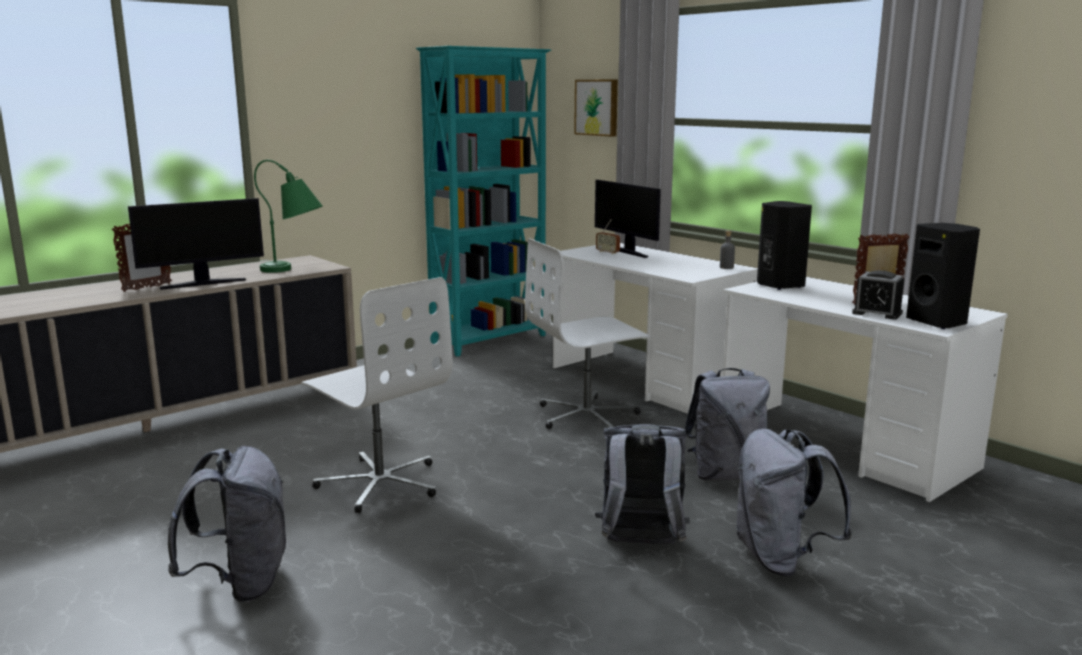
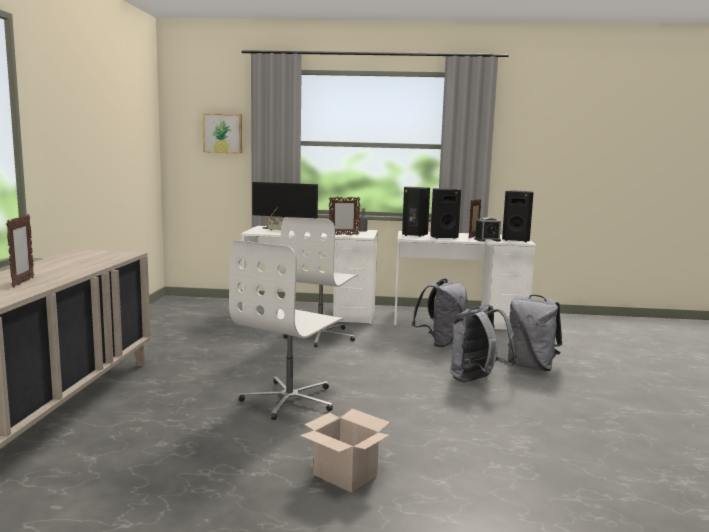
camera: 45 degrees left, 5 degrees down
monitor [128,198,264,290] -> none
grey backpack [168,446,286,602] -> cardboard box [300,409,390,493]
green table lamp [254,160,322,273] -> none
white office chair [301,277,453,513] -> white office chair turned 120 degrees clockwise [229,240,344,420]
turquoise bookcase [416,46,551,357] -> none
none -> picture frame [329,196,360,235]
none -> black speaker [431,188,461,239]

